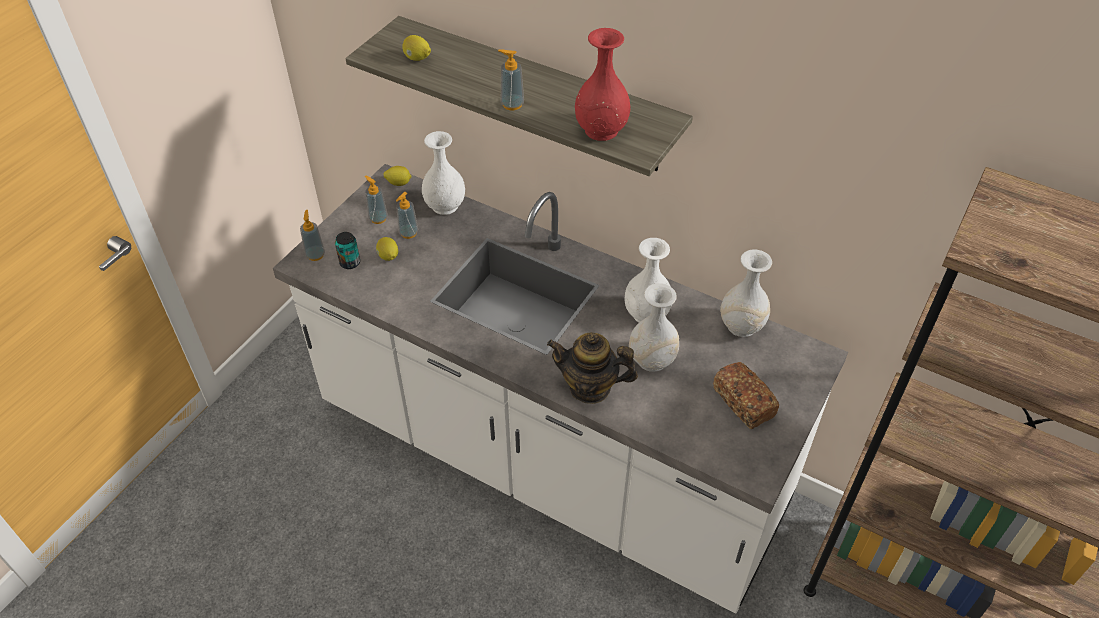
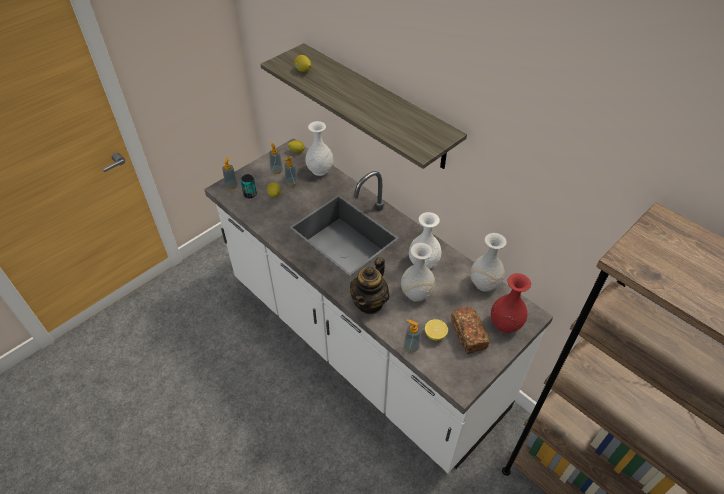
camera: 15 degrees right, 0 degrees up
soap dispenser [498,49,524,110] -> soap dispenser moved to [404,319,421,352]
teapot [547,332,638,404] -> teapot turned 90 degrees counterclockwise [350,257,390,314]
red vase [575,28,630,141] -> red vase moved to [491,273,531,333]
none -> lemon [425,319,448,341]

